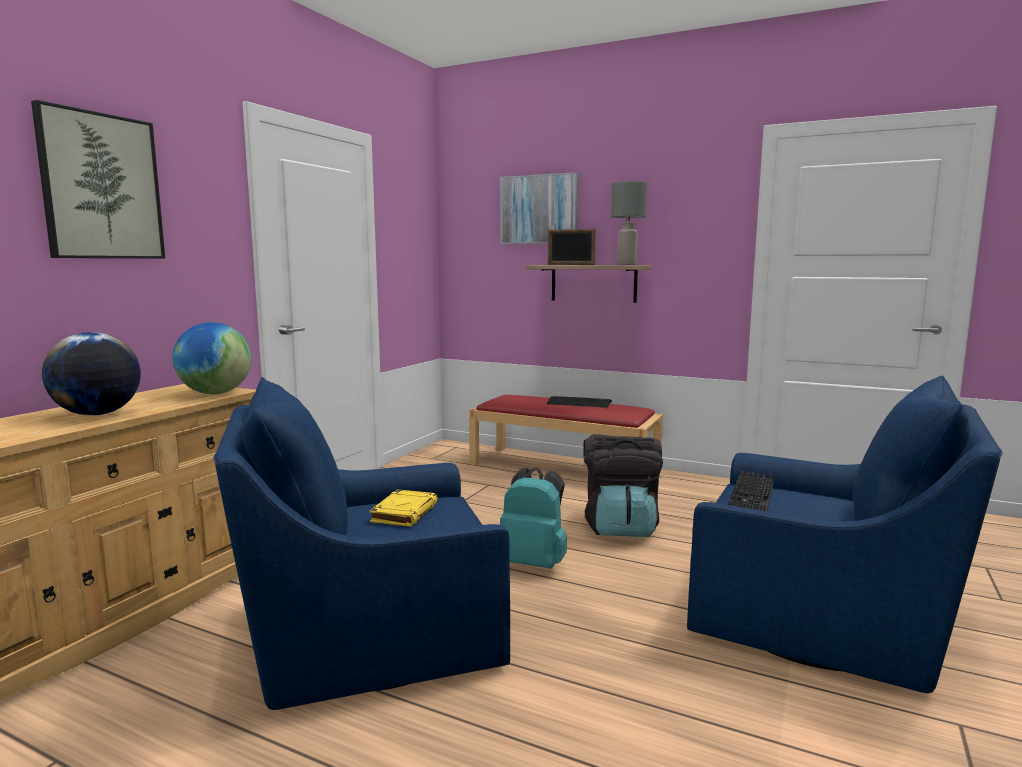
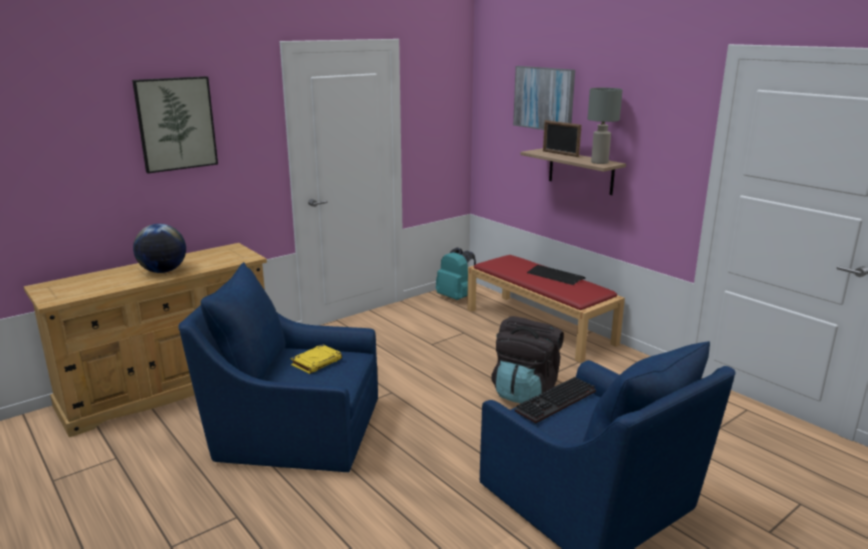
camera: 25 degrees right, 10 degrees up
globe [172,322,252,394] -> none
turquoise backpack [500,467,567,569] -> turquoise backpack moved to [436,248,476,300]

